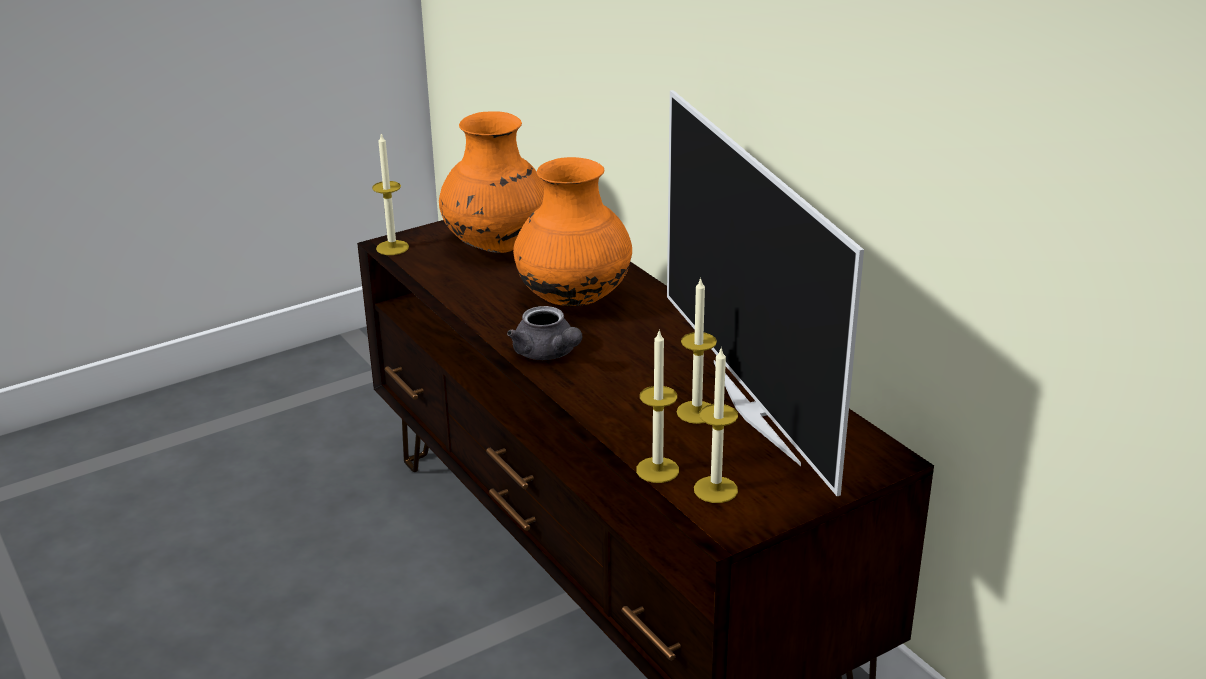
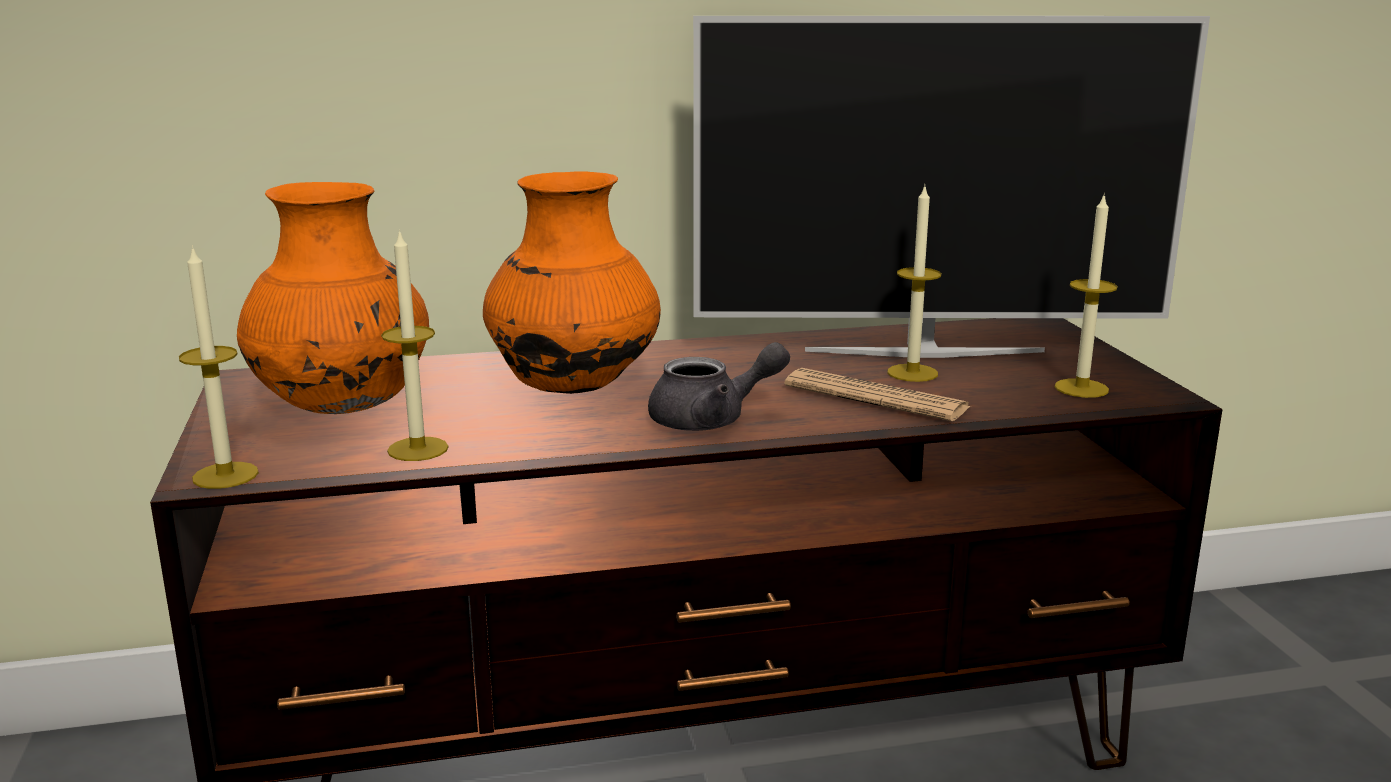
camera: 70 degrees left, 10 degrees down
candle [636,329,679,483] -> candle moved to [381,229,448,461]
none -> newspaper [785,368,971,421]

